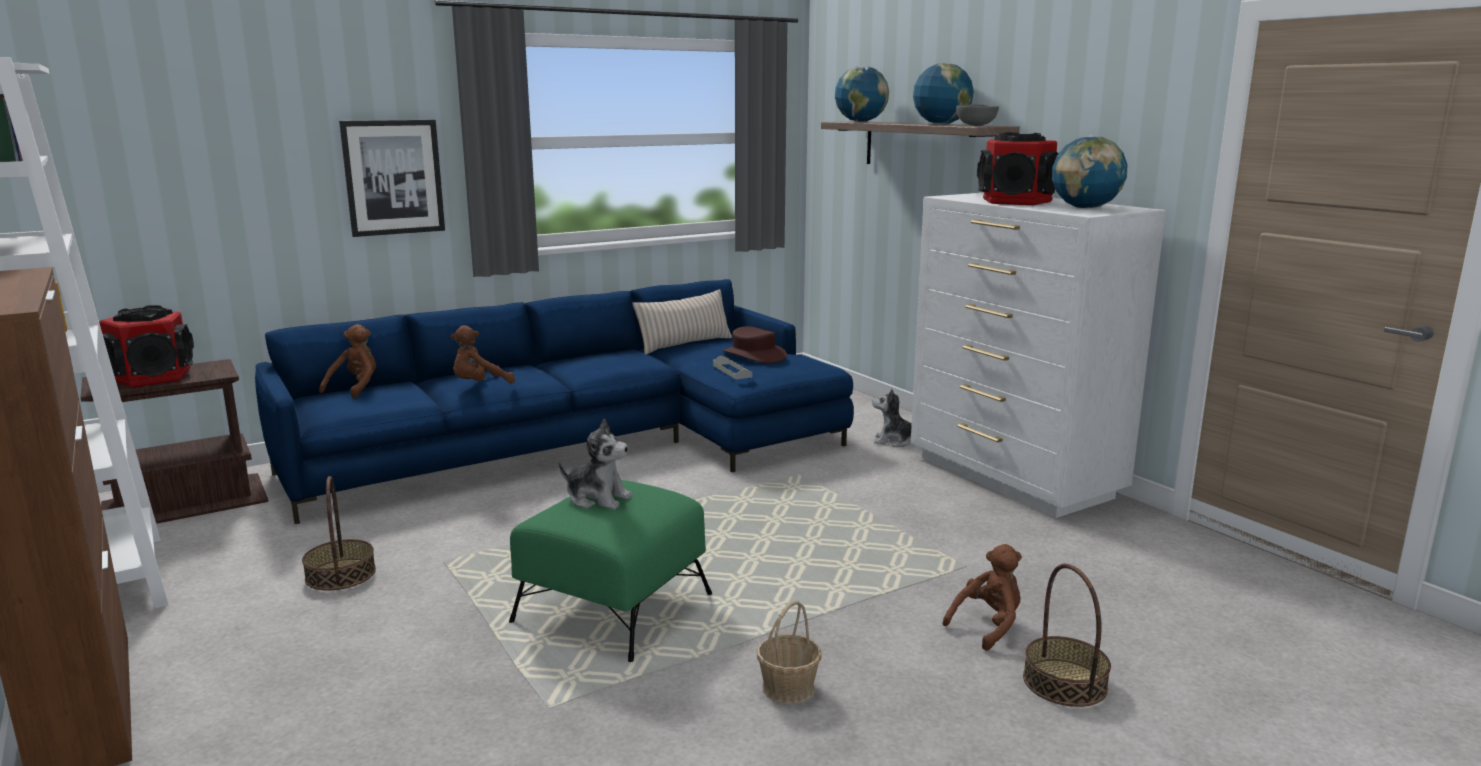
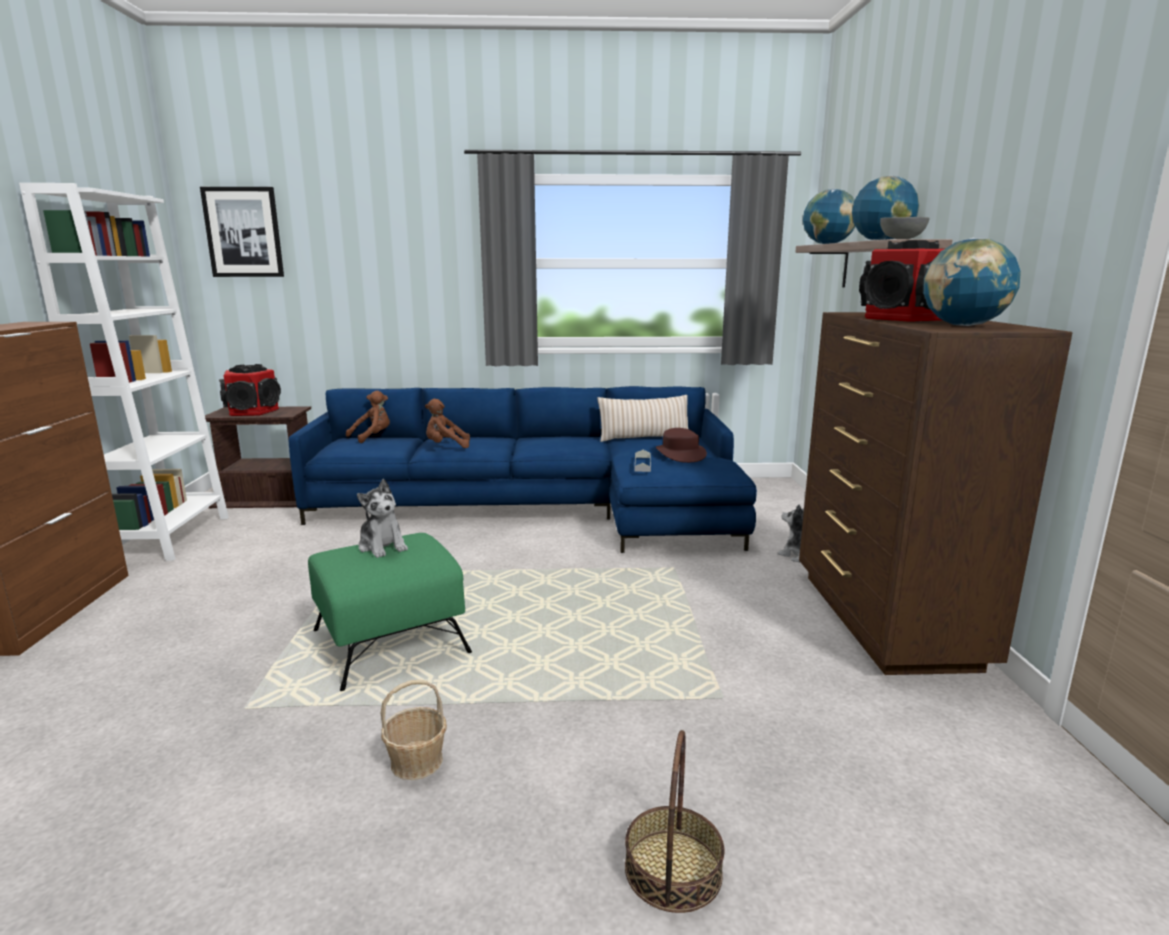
camera: 30 degrees right, 0 degrees up
basket [302,476,376,591] -> none
picture [339,120,445,237] -> picture moved to [200,187,284,277]
white dresser [911,193,1166,518] -> brown dresser [799,312,1072,675]
brown plush toy [942,544,1022,651] -> none

